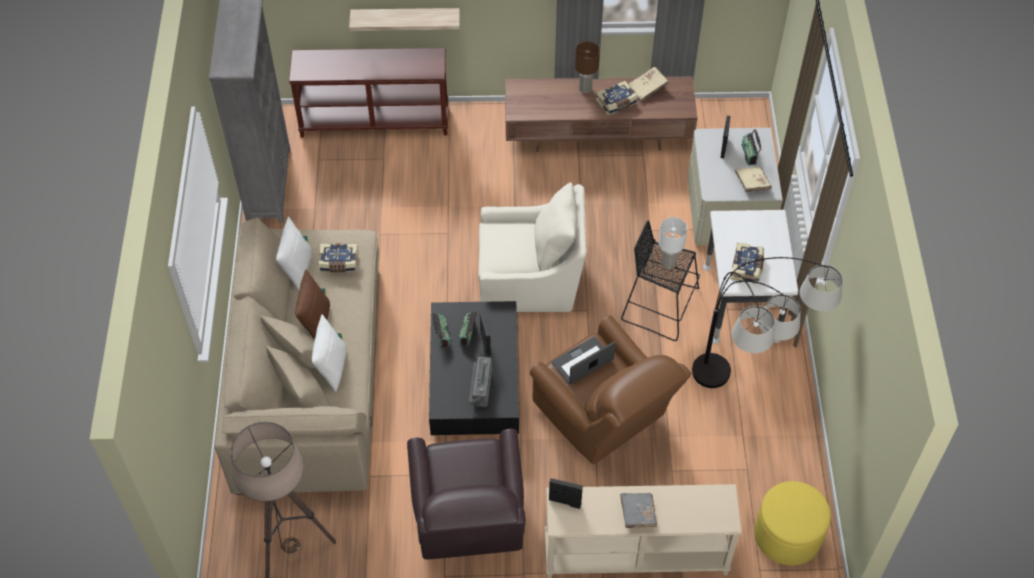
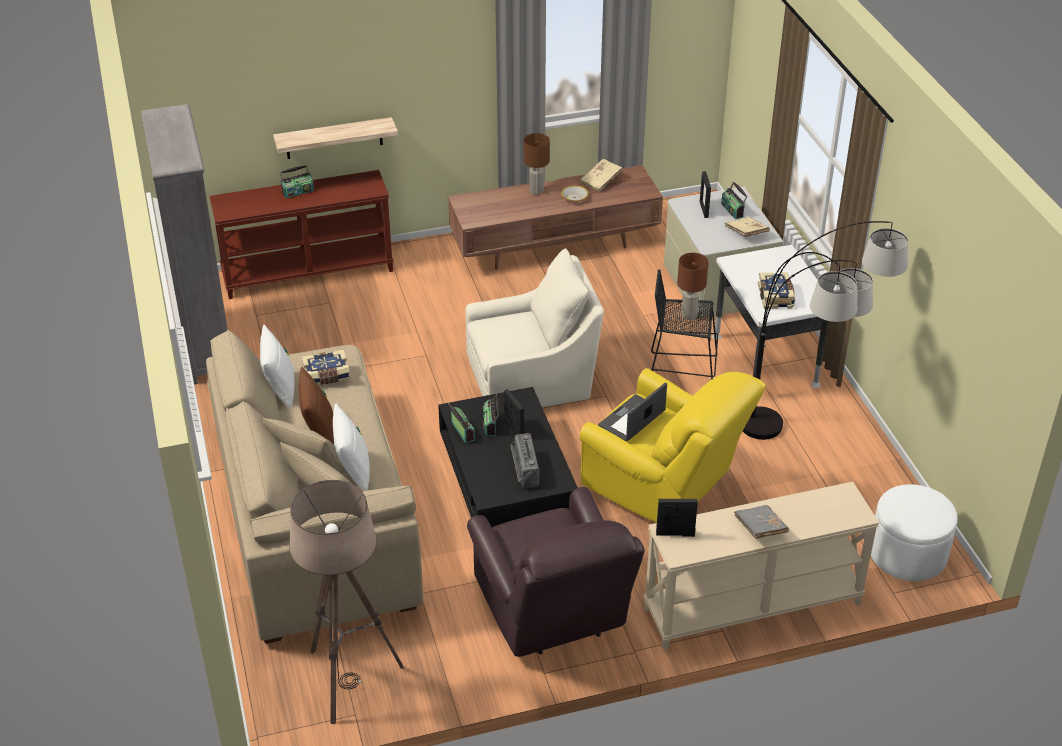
camera: 15 degrees left, 15 degrees down
brown armchair [530,315,691,464] -> yellow armchair [579,368,766,522]
book [596,81,638,115] -> bowl [561,185,589,202]
white table lamp [658,217,687,270] -> brown table lamp [677,253,709,320]
yellow ottoman [754,481,831,566] -> white ottoman [871,484,958,581]
none -> radio [280,165,314,198]

